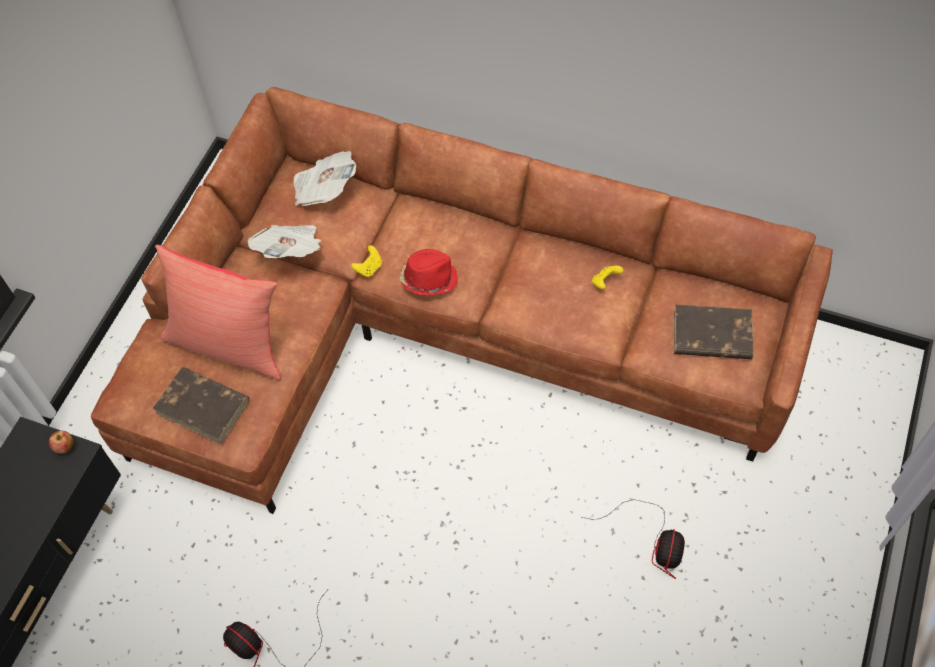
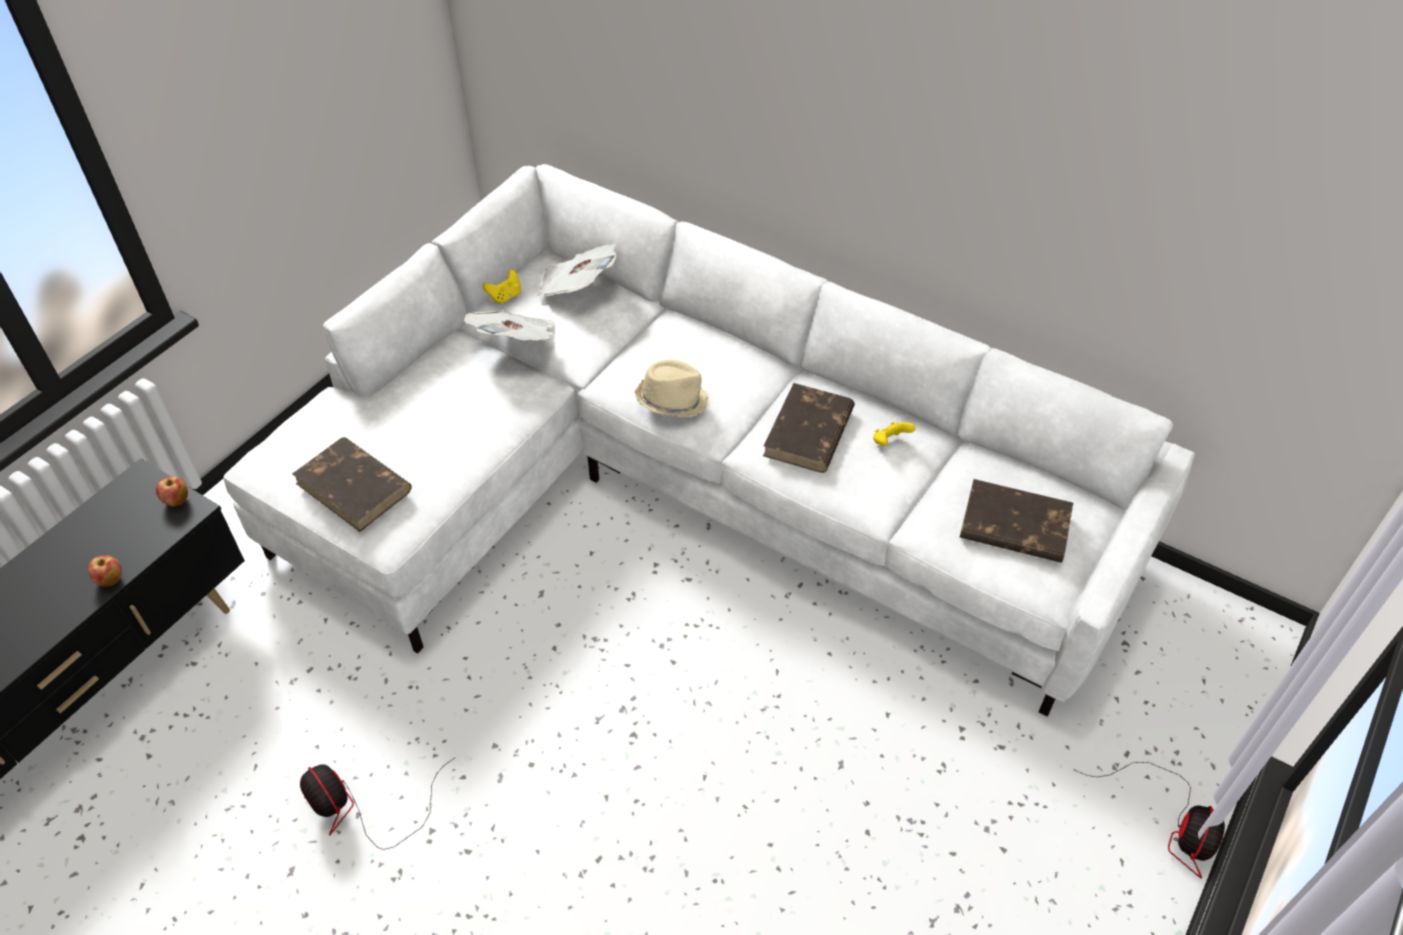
camera: 10 degrees right, 10 degrees down
brown sofa [91,87,833,514] -> white sofa [223,164,1195,716]
red pillow [155,245,281,380] -> none
yellow game controller [351,245,382,277] -> yellow game controller moved to [483,270,521,304]
red hat [400,249,458,296] -> beige hat [635,359,708,417]
fan [582,499,685,579] -> fan moved to [1073,762,1225,879]
none -> apple [88,555,122,587]
none -> brown book [763,383,855,473]

